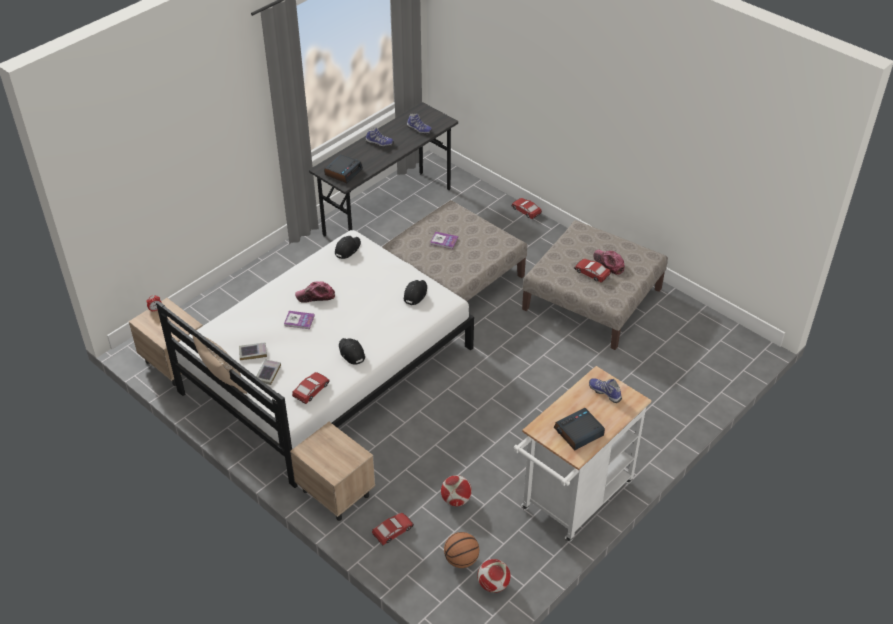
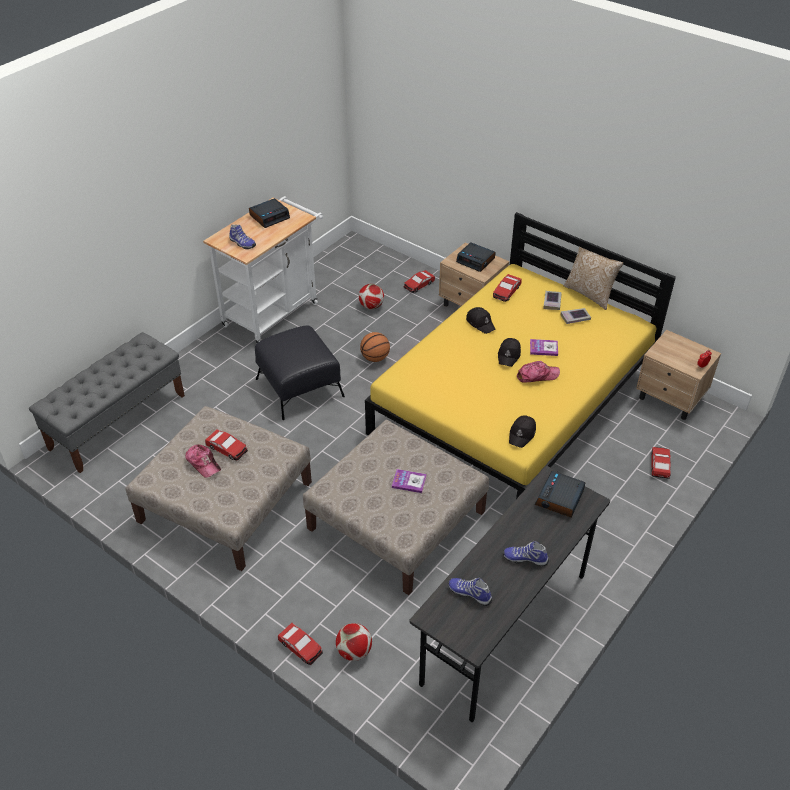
camera: 175 degrees right, 0 degrees up
white bed [156,230,474,488] -> yellow bed [365,212,676,499]
black cap [404,280,427,305] -> black cap moved to [498,338,521,367]
basketball [444,532,479,568] -> basketball moved to [360,332,390,362]
football [477,559,510,593] -> football moved to [336,623,372,661]
none -> grey bench [29,332,185,473]
none -> black ottoman [255,325,345,420]
none -> alarm clock [456,242,496,272]
none -> toy car [651,447,671,479]

